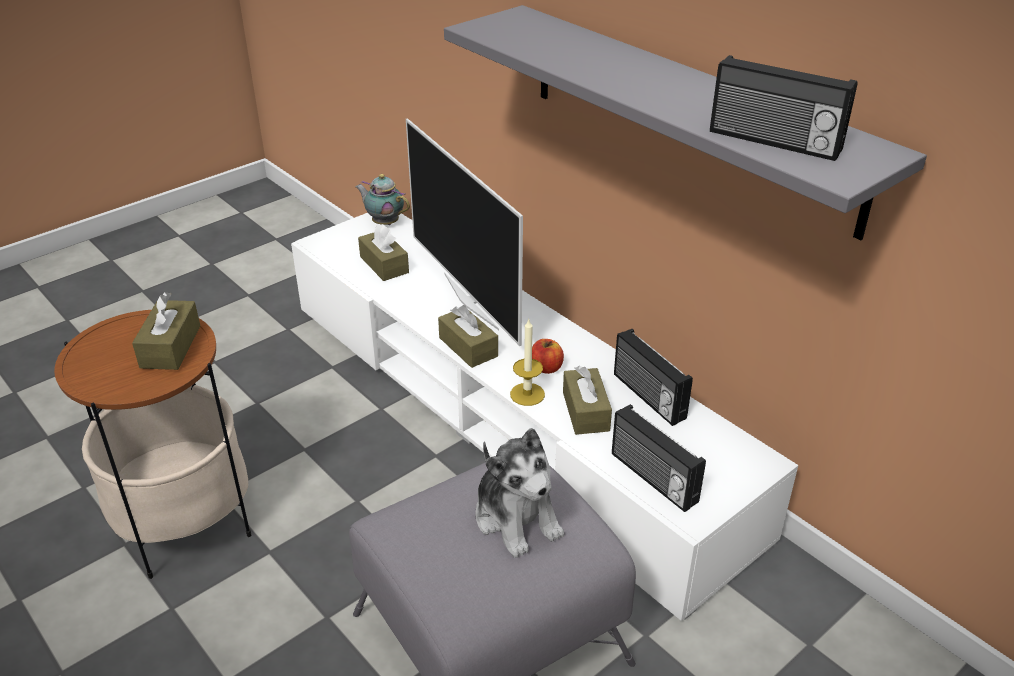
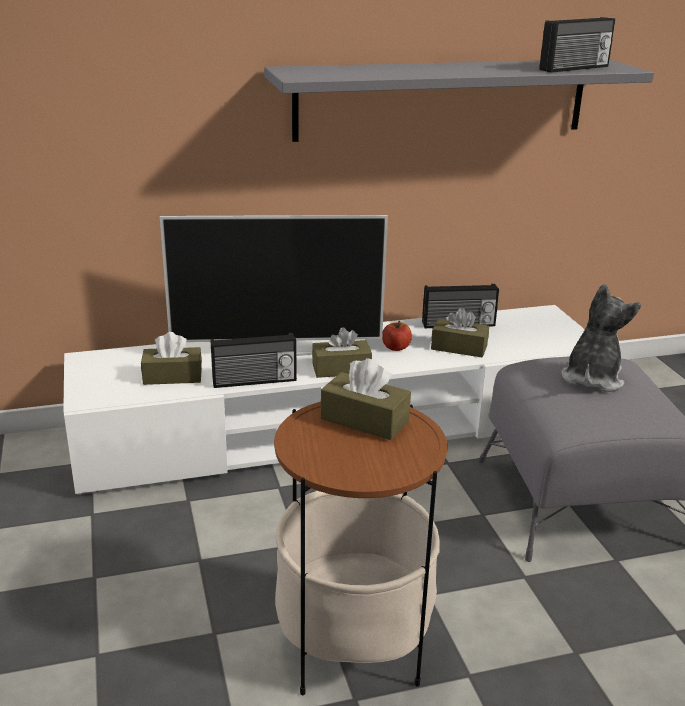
camera: 65 degrees left, 10 degrees down
teapot [356,174,410,225] -> none
plush toy [475,428,564,558] -> plush toy turned 60 degrees counterclockwise [562,284,641,392]
candle [510,319,545,406] -> none
radio [612,404,706,512] -> radio moved to [211,333,297,388]

